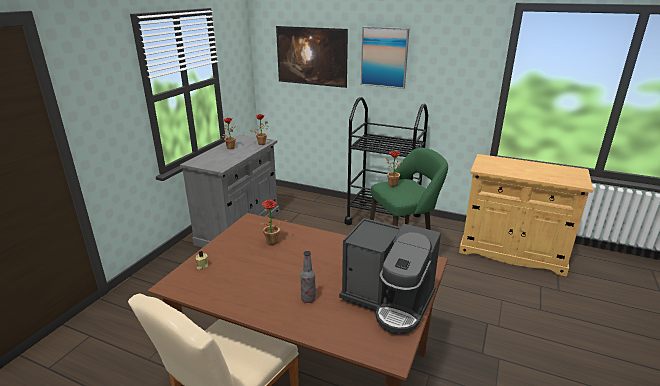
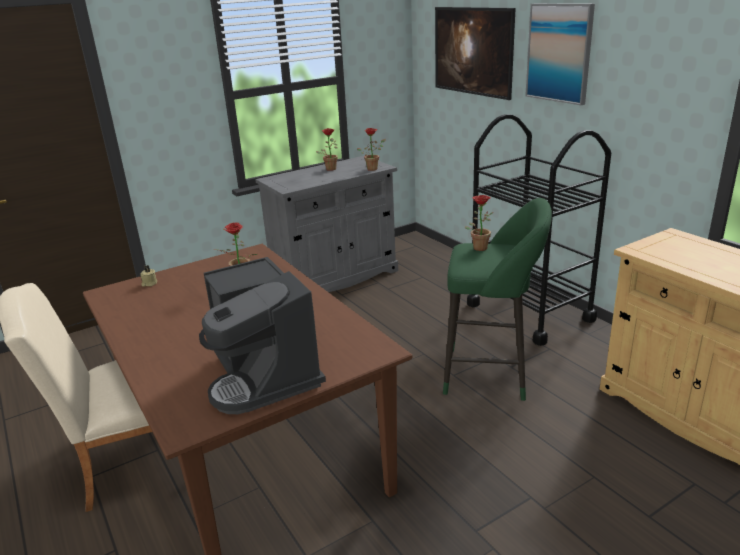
camera: 35 degrees right, 0 degrees up
bottle [300,251,316,303] -> none

